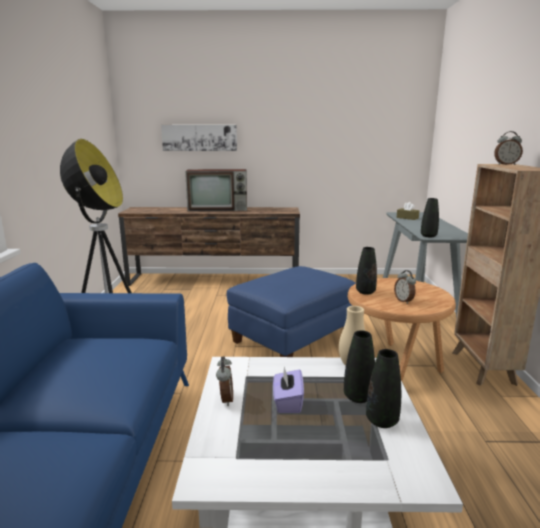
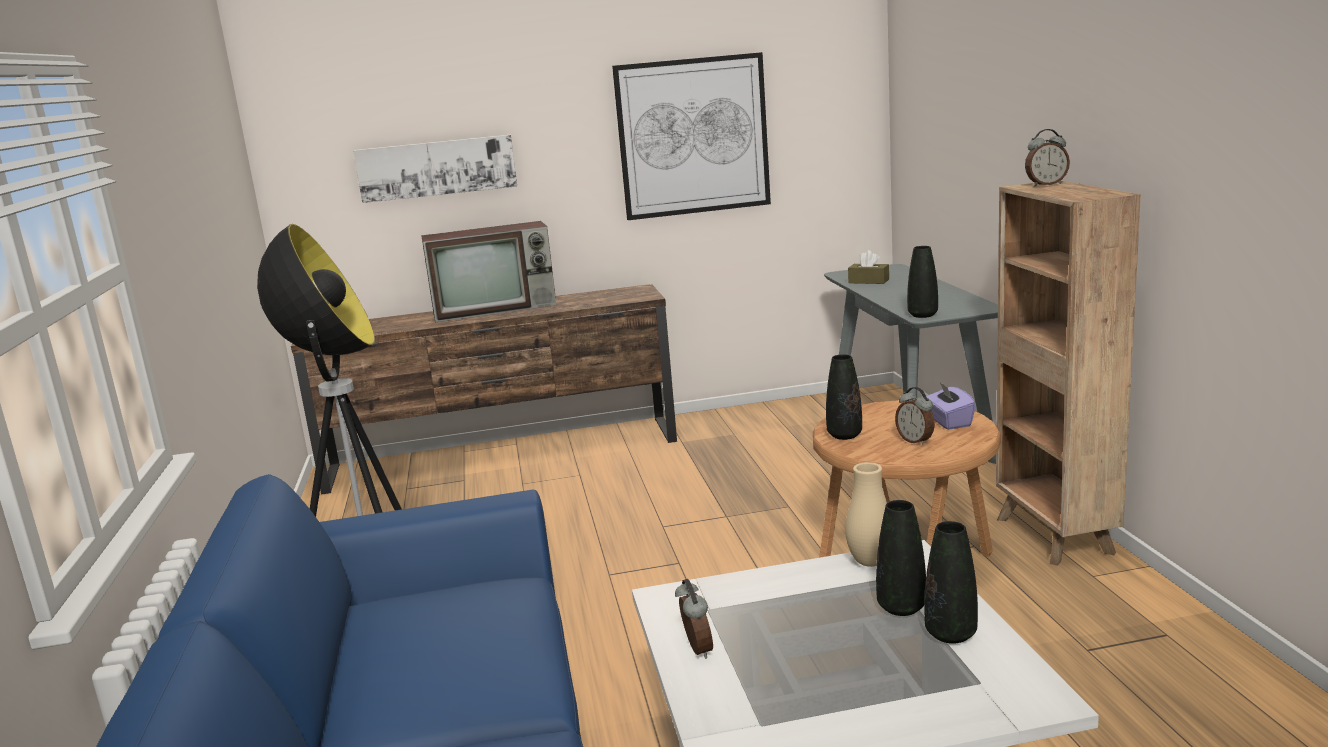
camera: 10 degrees left, 0 degrees up
blue ottoman [227,266,356,357] -> none
purple tissue box [273,367,304,413] -> purple tissue box moved to [926,382,976,430]
none -> picture [612,52,771,220]

